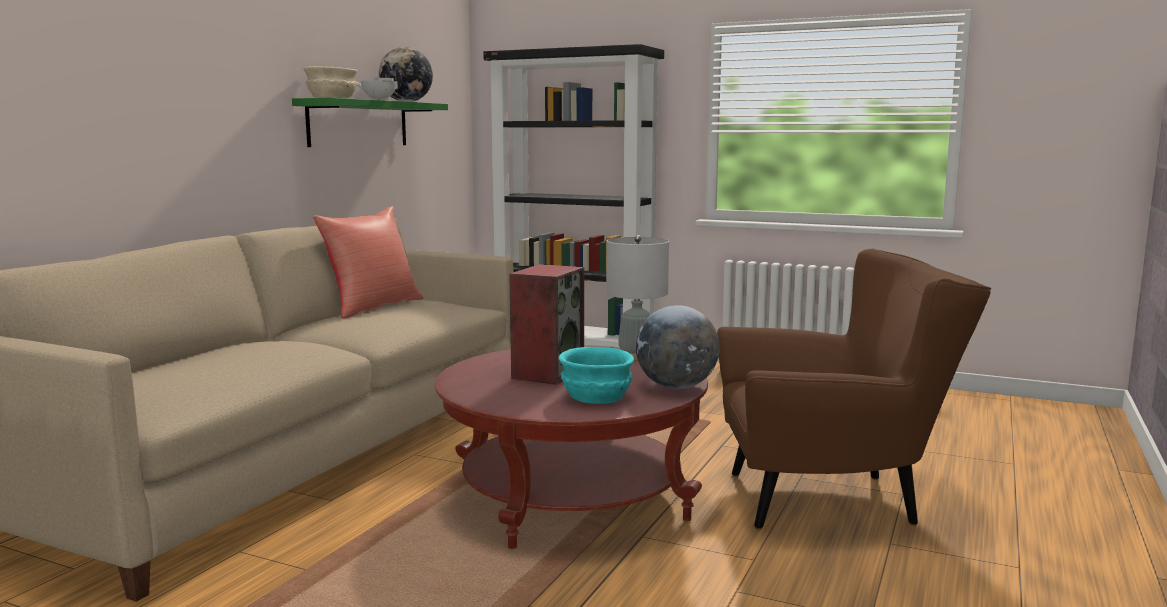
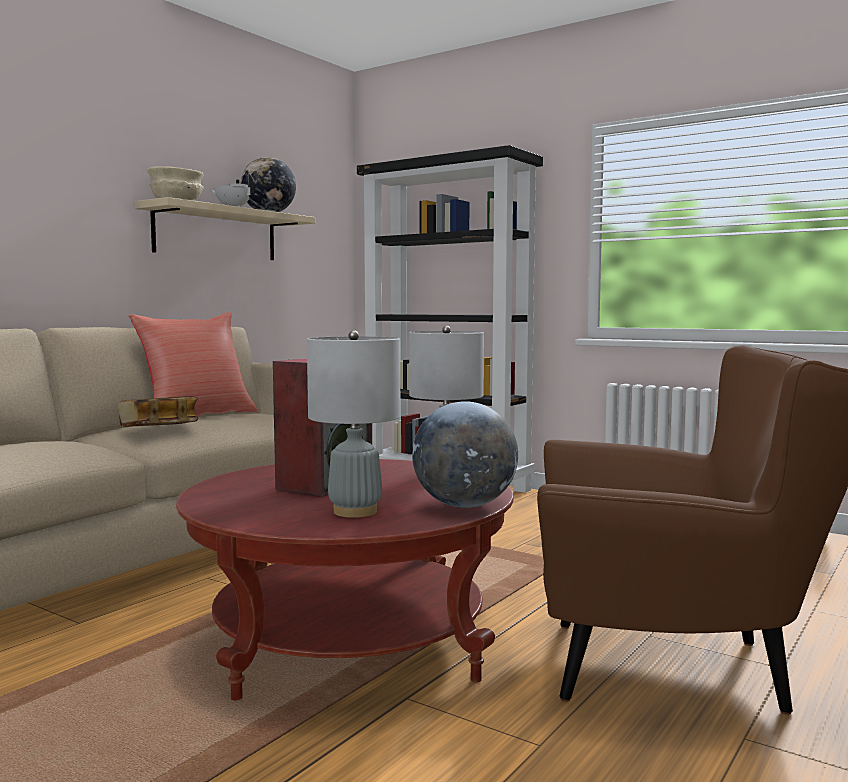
camera: 10 degrees right, 5 degrees down
green shelf [292,98,448,147] -> beige shelf [134,197,315,260]
turquoise bowl [558,347,634,404] -> grey table lamp [307,330,400,518]
none -> book [118,396,199,427]

